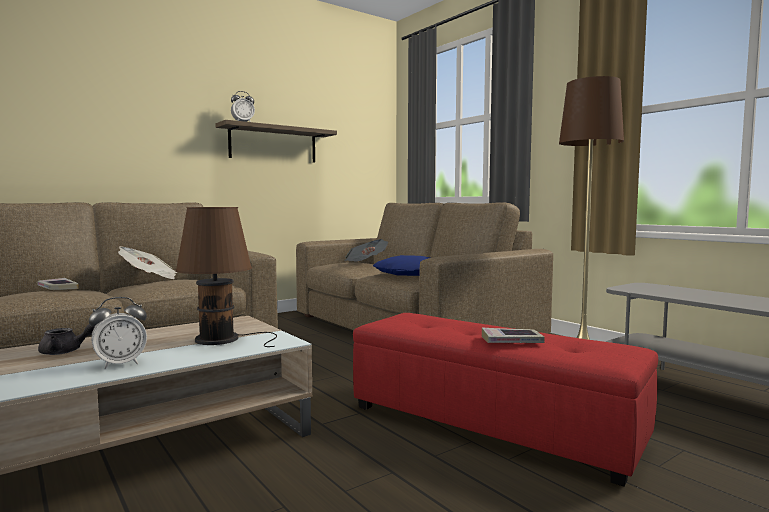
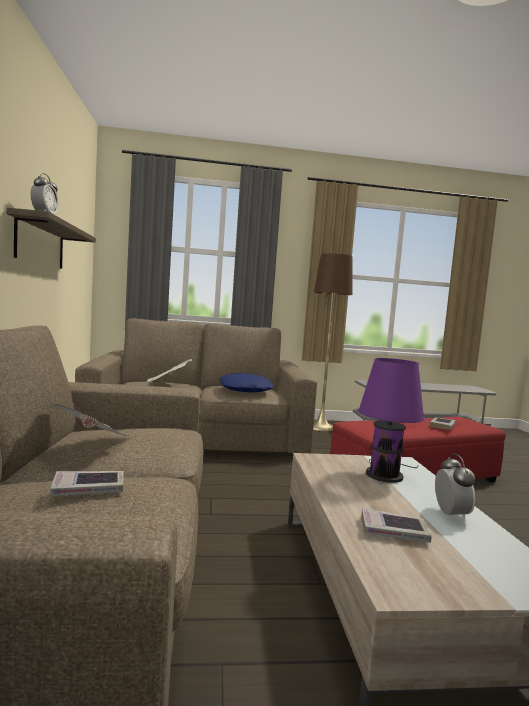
camera: 60 degrees left, 0 degrees up
grey teapot [38,324,96,355] -> book [361,508,432,543]
brown table lamp [175,207,277,347] -> purple table lamp [358,358,425,483]

